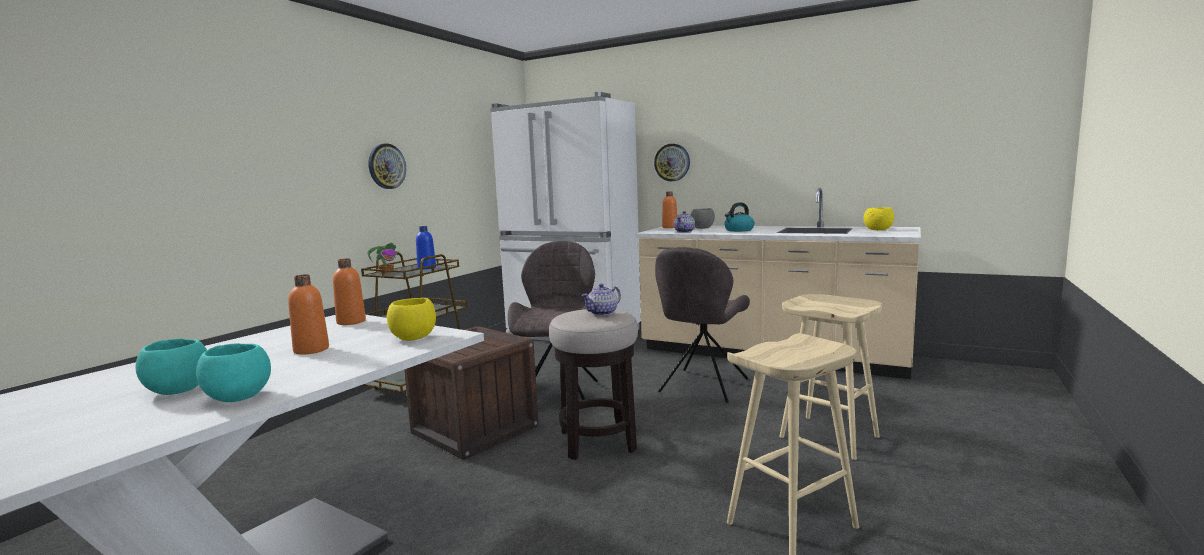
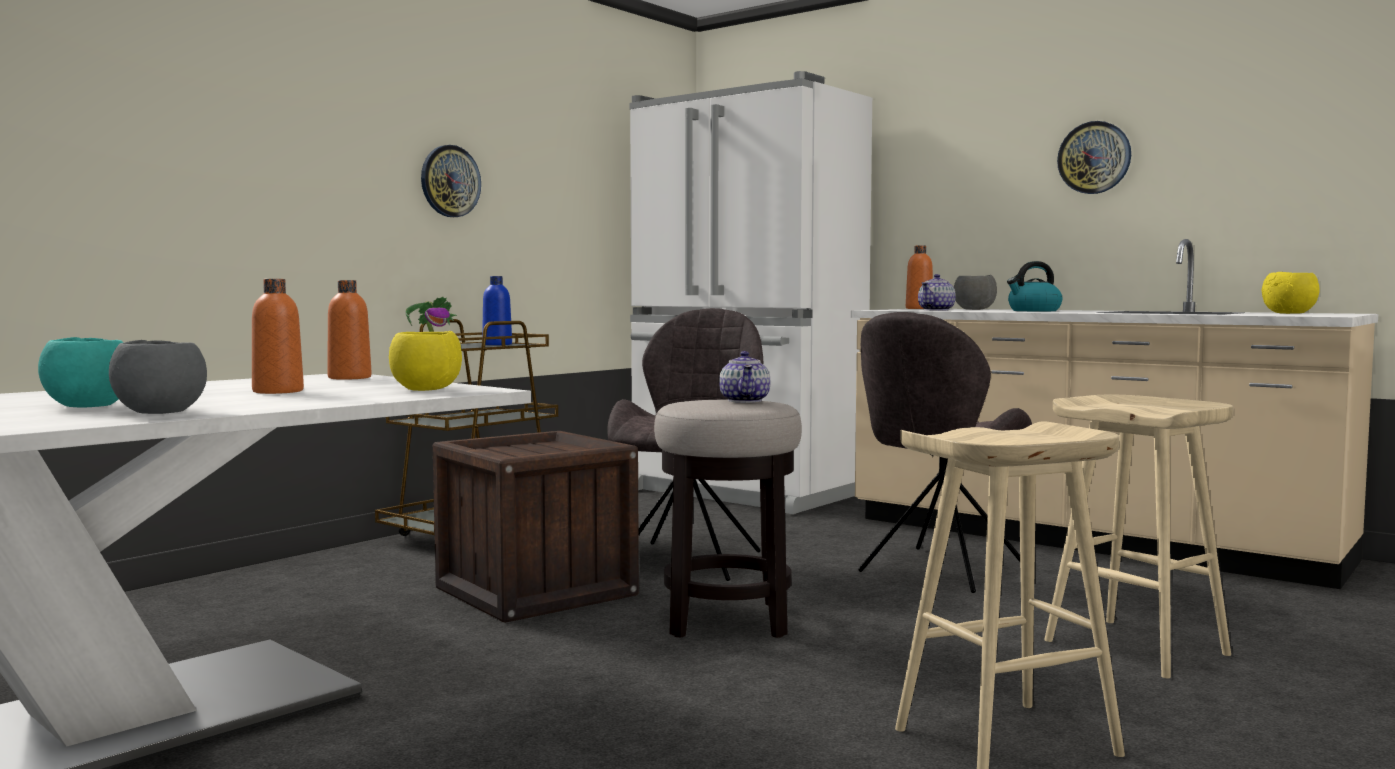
camera: 10 degrees right, 5 degrees down
turquoise bowl [196,343,271,402] -> grey bowl [109,340,207,414]
teapot [582,284,621,316] -> teapot turned 60 degrees counterclockwise [719,351,770,403]
wall clock [654,144,690,181] -> wall clock moved to [1057,121,1131,194]

